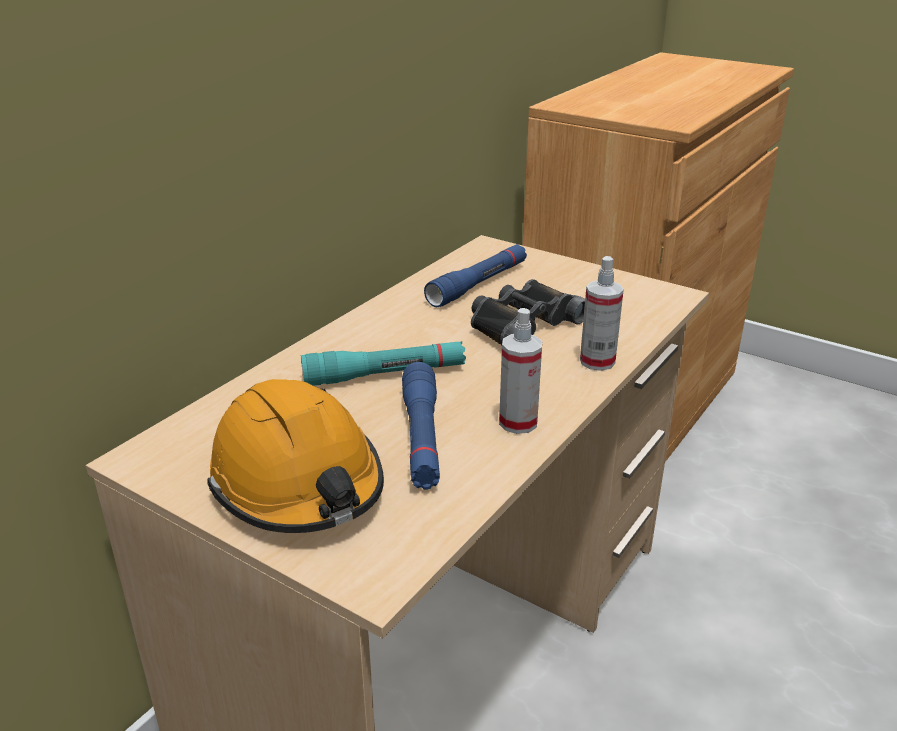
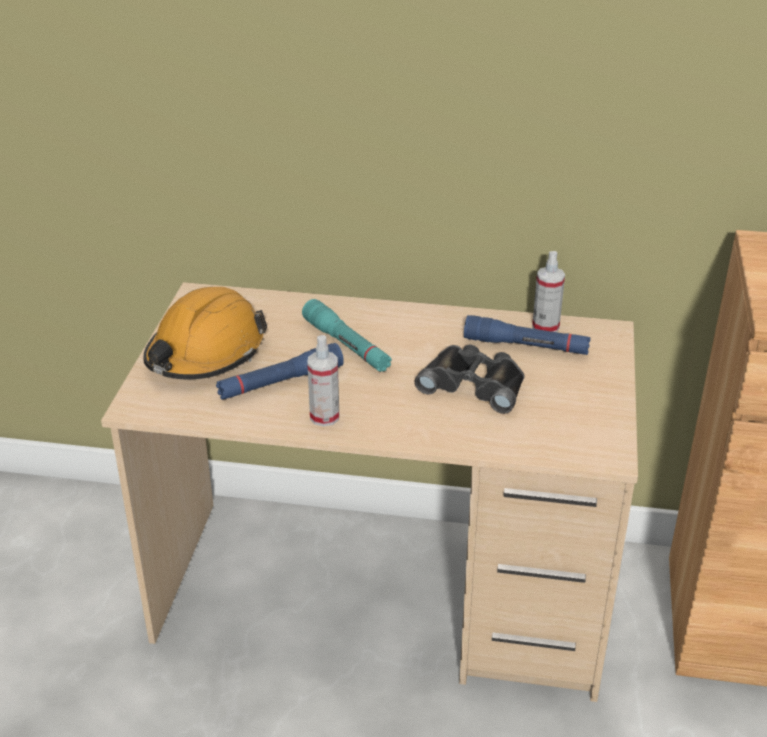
camera: 65 degrees right, 5 degrees up
spray bottle [580,256,624,371] -> spray bottle moved to [532,251,565,332]

